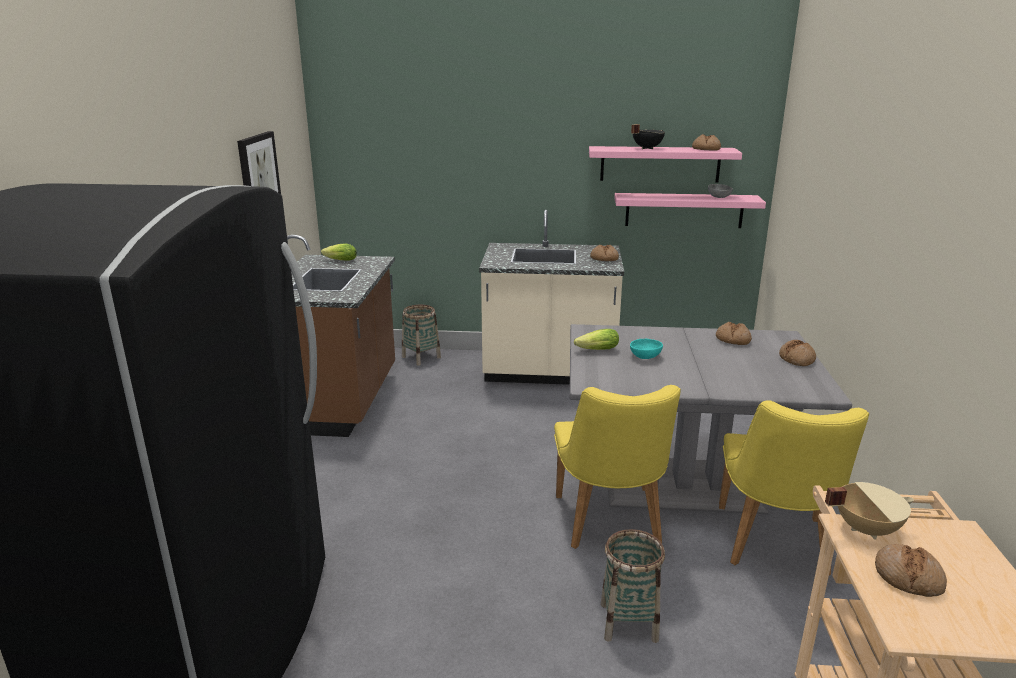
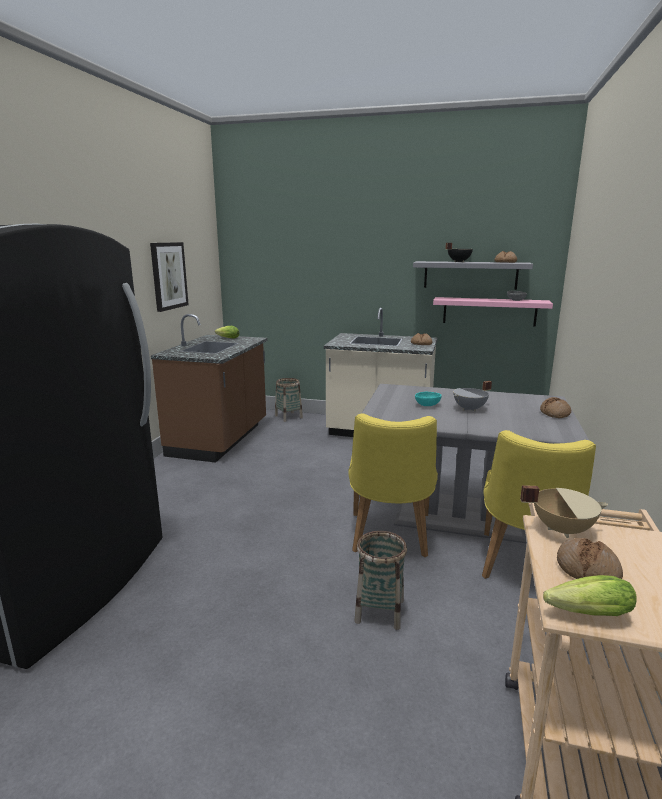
camera: 10 degrees right, 5 degrees down
lettuce [574,329,619,350] -> lettuce moved to [543,575,637,616]
pink shelf [589,146,742,182] -> grey shelf [413,261,533,290]
bread [716,322,752,345] -> none
none -> grey cooking pot [453,381,492,412]

